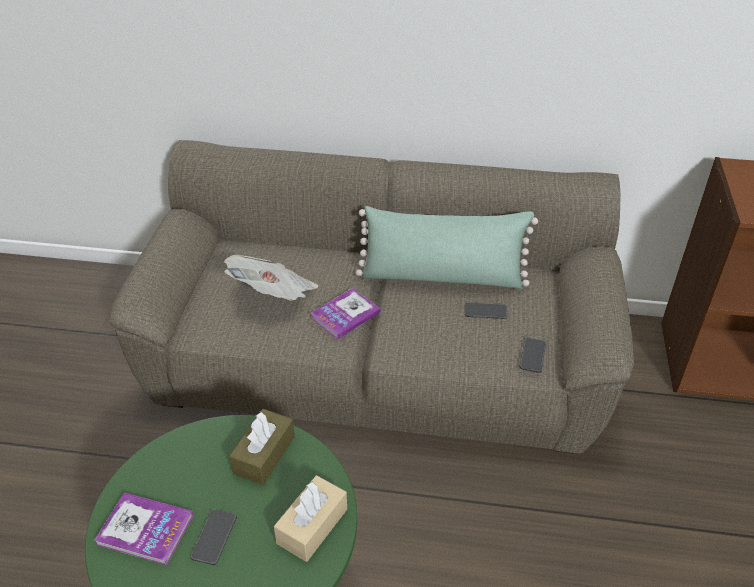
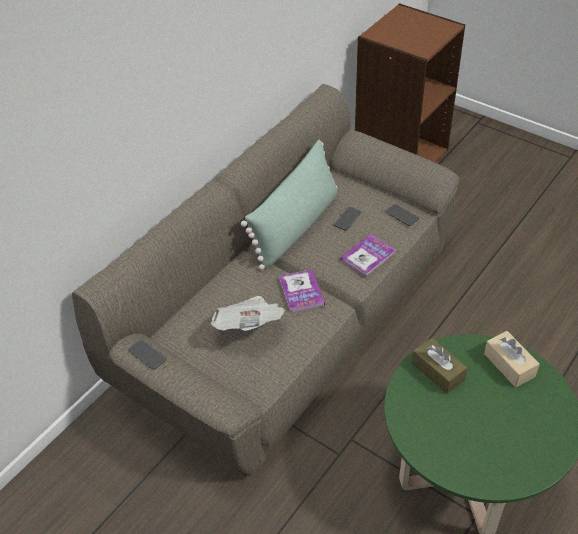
camera: 60 degrees left, 5 degrees up
book [94,493,194,565] -> book moved to [341,234,396,277]
phone [191,509,237,565] -> phone moved to [128,339,167,370]

